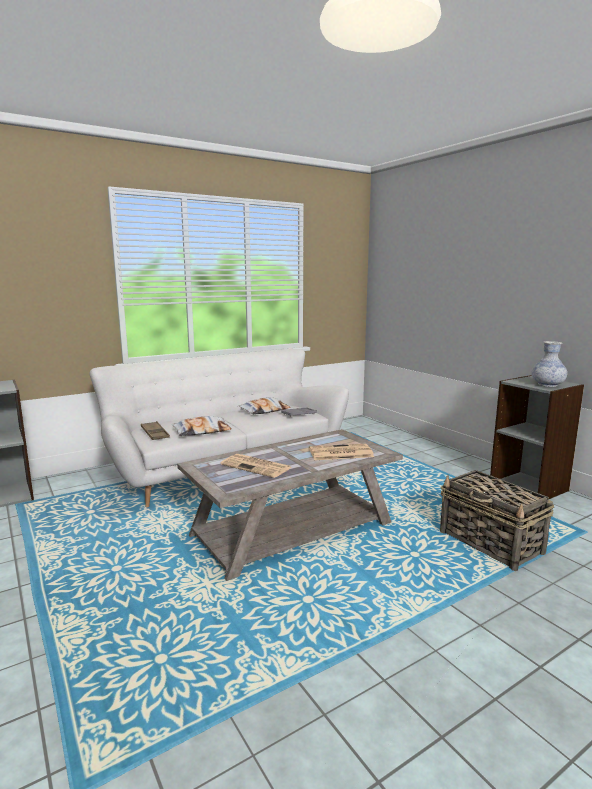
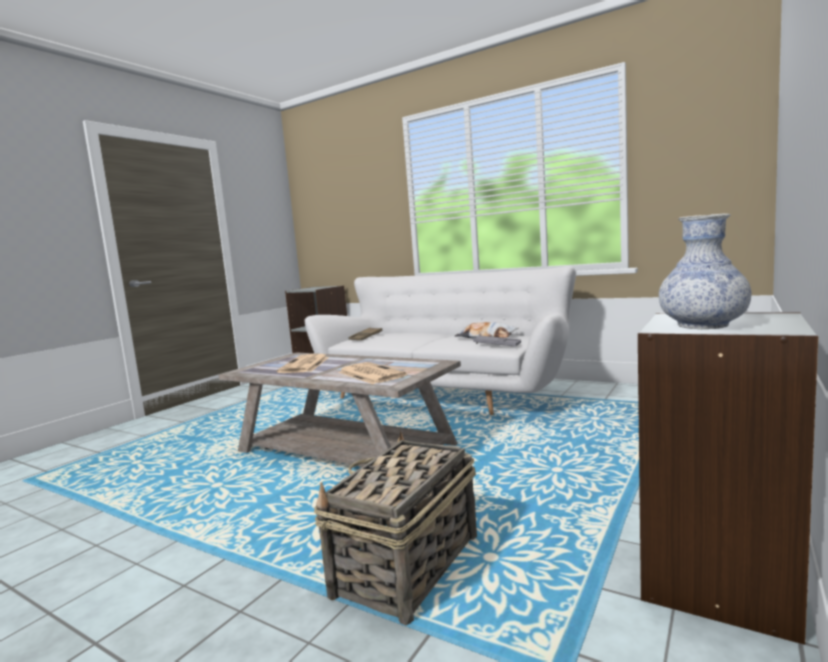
camera: 65 degrees right, 5 degrees down
pillow [171,416,231,436] -> none

